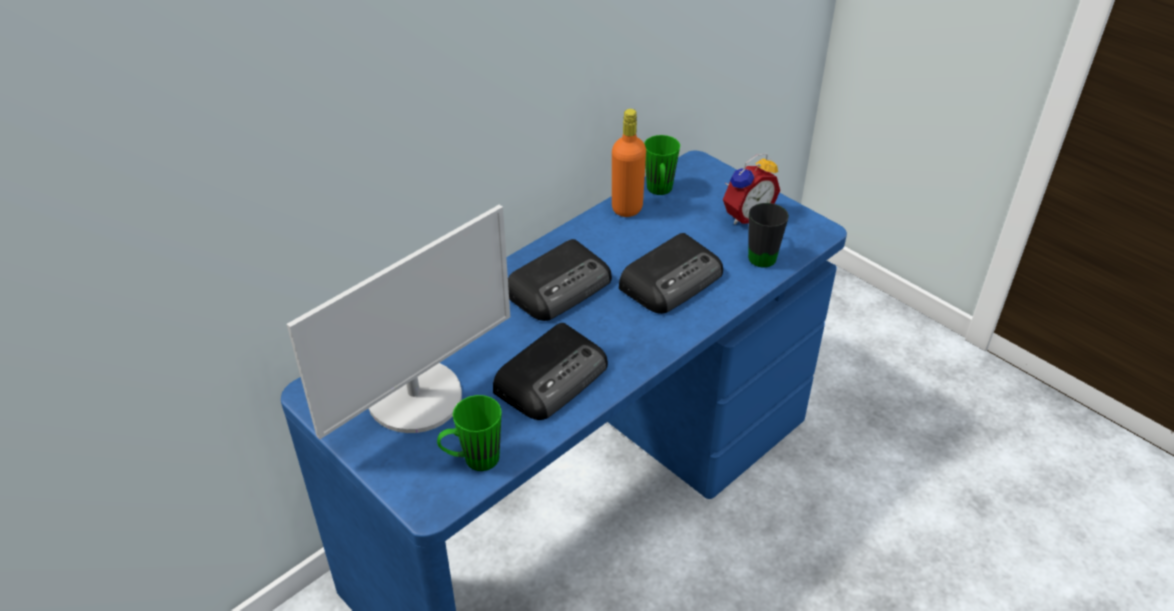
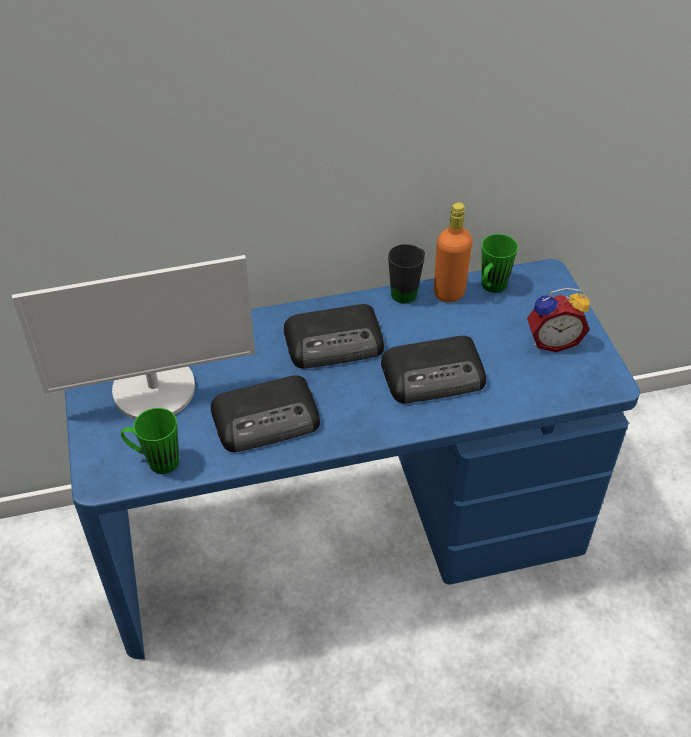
camera: 30 degrees right, 5 degrees up
black mug [748,203,789,268] -> black mug moved to [388,244,425,304]

